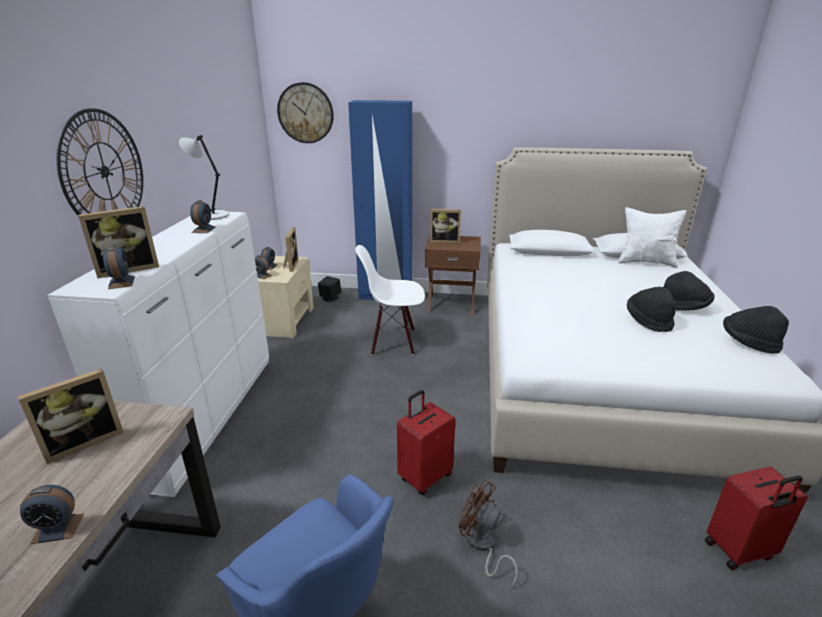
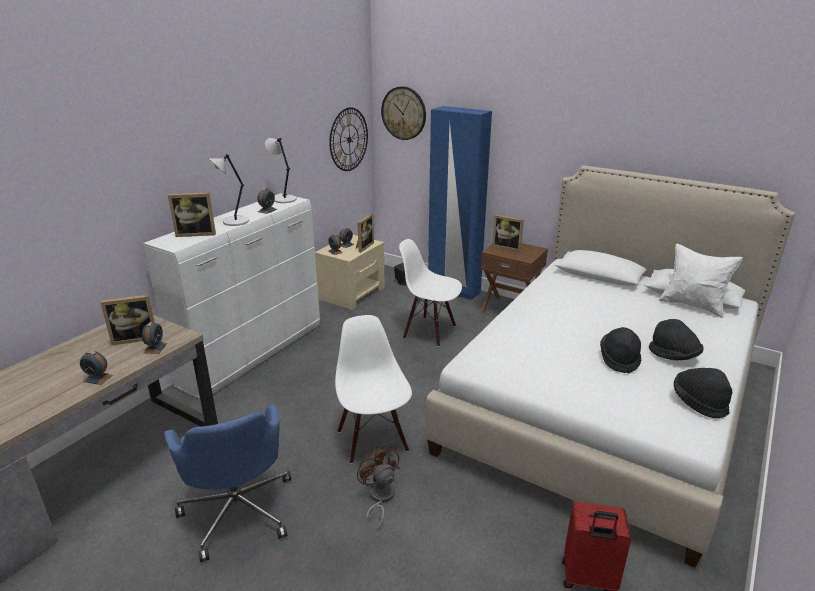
camera: 25 degrees right, 0 degrees up
wall clock [56,108,143,215] -> wall clock moved to [329,107,368,171]
alarm clock [103,245,135,289] -> alarm clock moved to [142,322,168,354]
red suitcase [397,390,455,495] -> white chair [335,315,412,464]
none -> grey table lamp [209,154,249,226]

